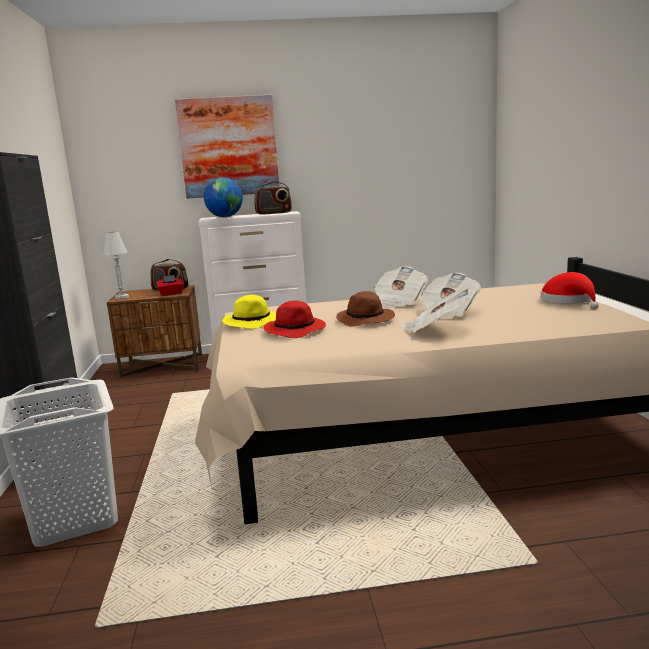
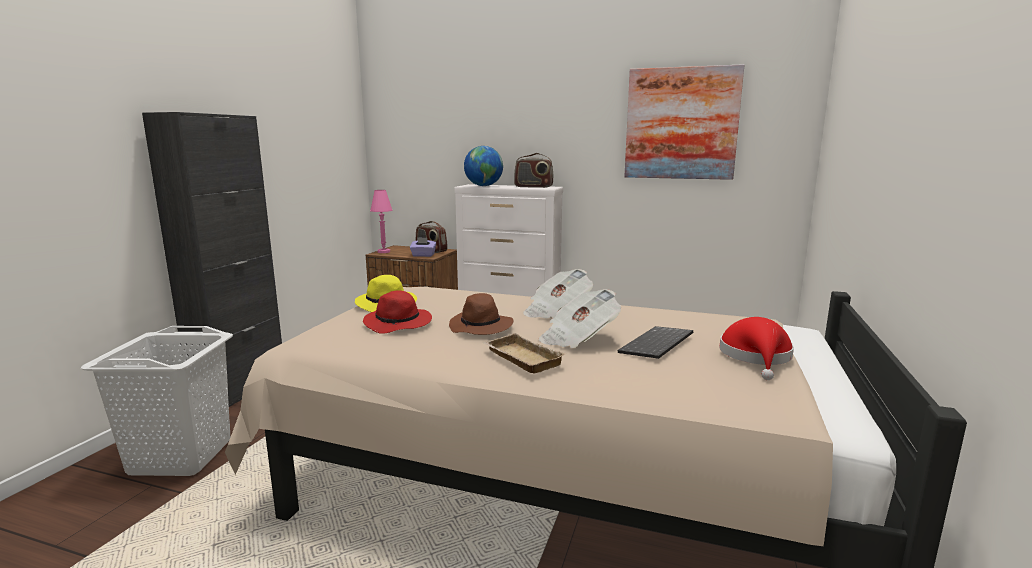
camera: 25 degrees right, 0 degrees up
white table lamp [103,232,129,299] -> pink table lamp [370,190,393,253]
red tissue box [156,275,184,296] -> purple tissue box [410,237,436,257]
picture [175,94,279,198] -> picture moved to [624,64,744,180]
newspaper [401,289,472,333] -> beige tray [483,333,566,374]
none -> keyboard [618,326,693,359]

